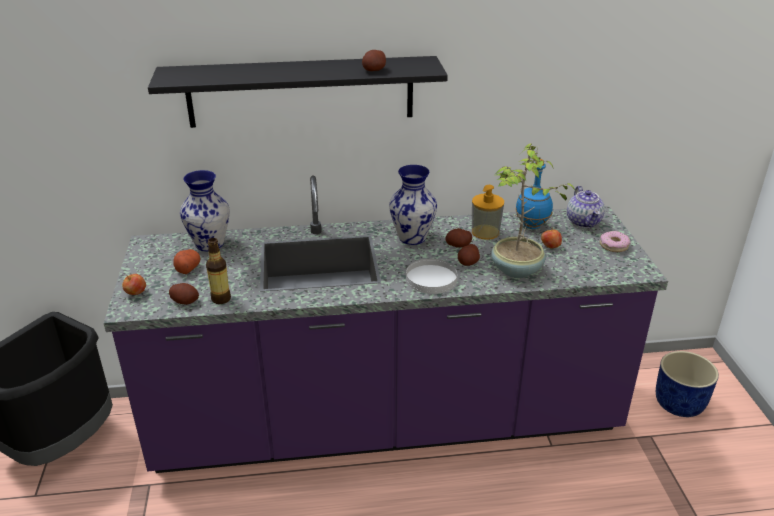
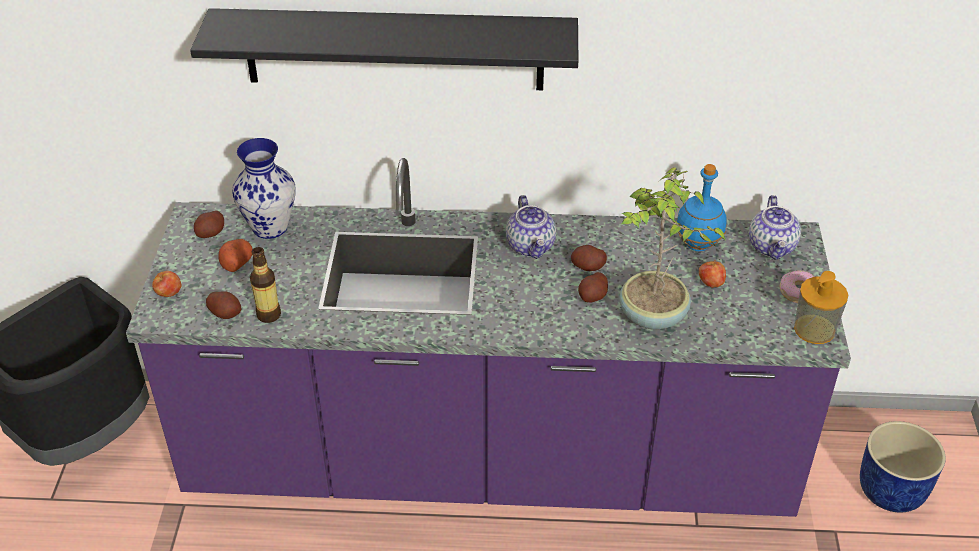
camera: 10 degrees right, 10 degrees up
potato [362,50,386,71] -> potato moved to [194,210,224,238]
vase [389,165,437,245] -> teapot [506,195,556,259]
white plate [406,259,458,294] -> none
soap dispenser [472,185,504,240] -> soap dispenser moved to [794,271,848,344]

